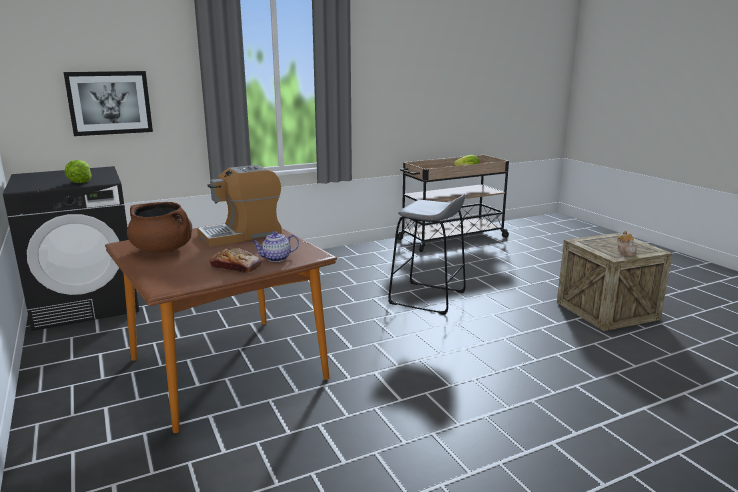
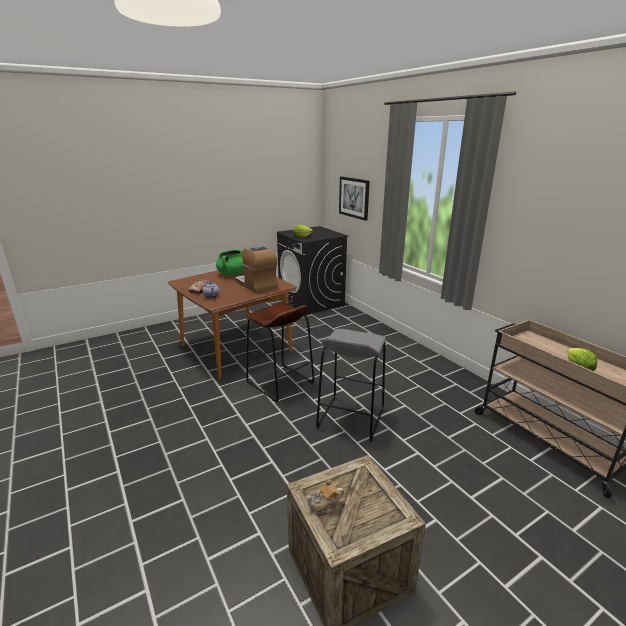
camera: 85 degrees right, 5 degrees up
brown cooking pot [127,202,192,253] -> green cooking pot [216,249,244,276]
none -> brown stool [246,303,314,402]

